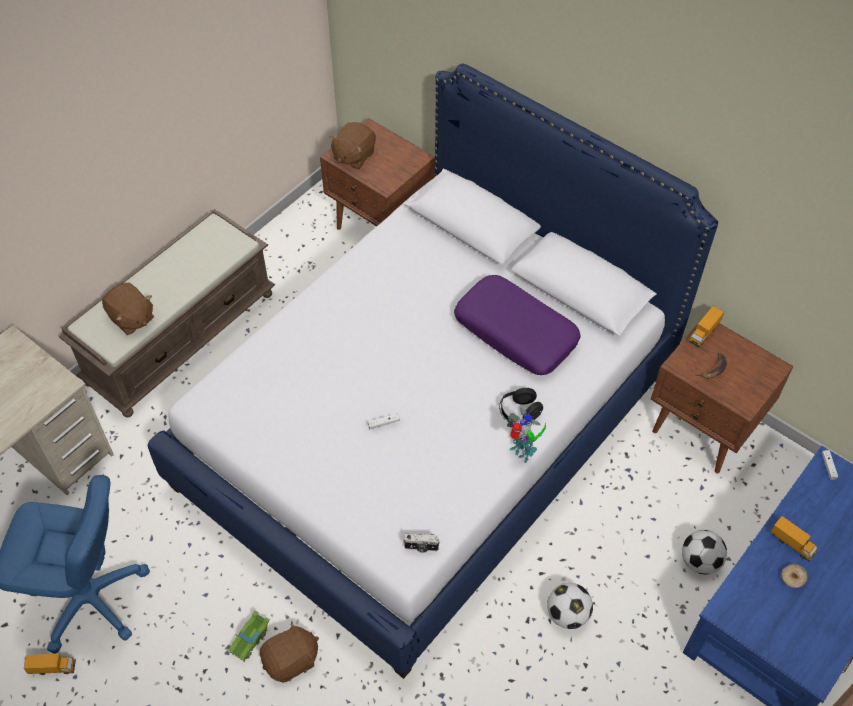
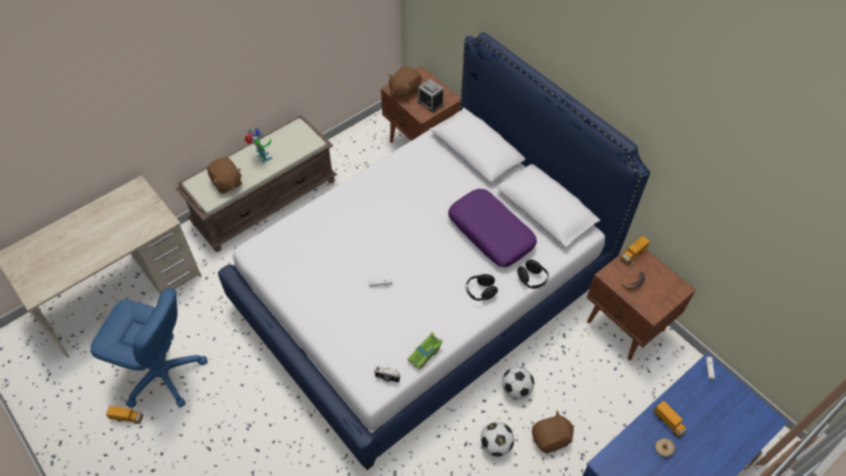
camera: 10 degrees right, 0 degrees up
green toy car [228,611,270,662] -> green toy car moved to [408,332,443,370]
brown plush toy [260,621,319,683] -> brown plush toy moved to [532,411,574,453]
toy robot [507,408,546,463] -> toy robot moved to [245,127,272,164]
football [682,530,727,574] -> football moved to [502,367,534,399]
none -> alarm clock [417,79,444,112]
none -> black headphones [517,260,549,289]

